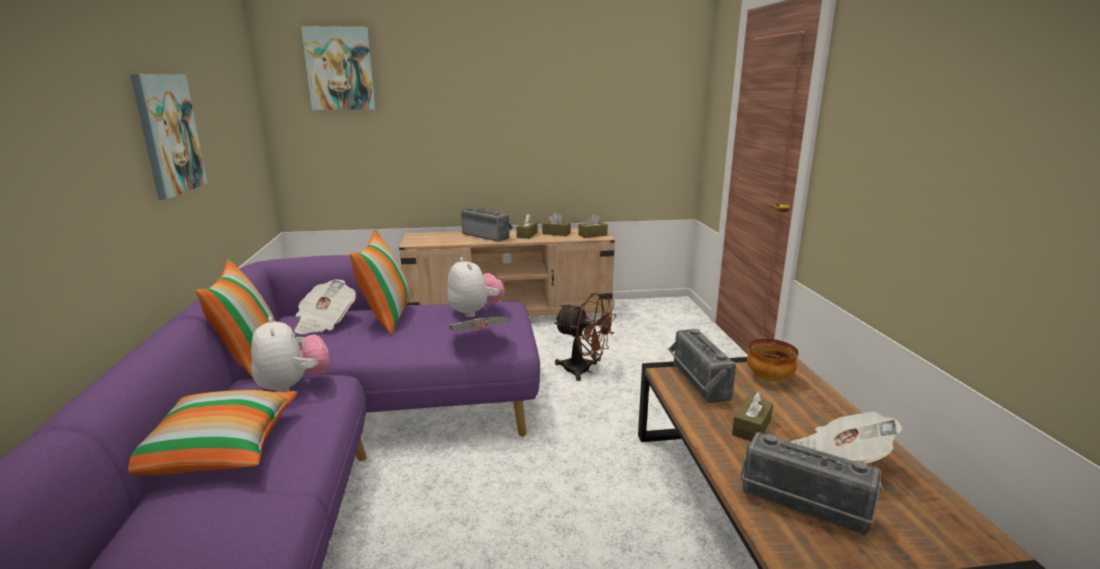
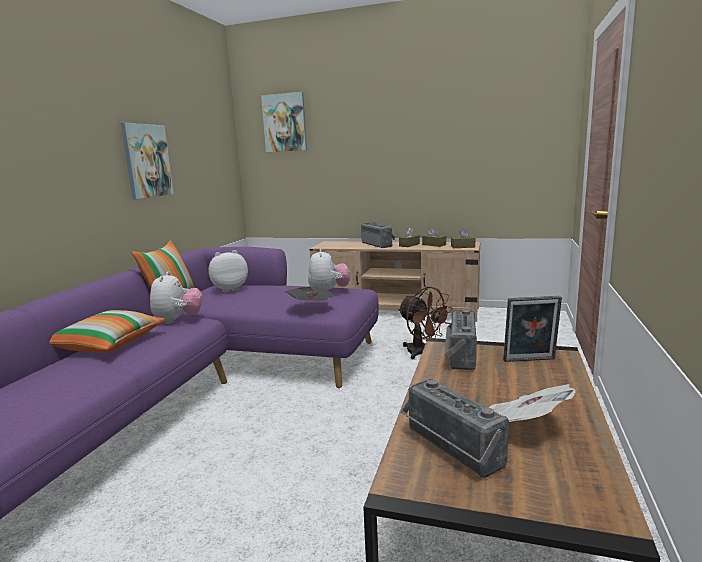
camera: 25 degrees right, 5 degrees down
newspaper [294,279,356,334] -> plush toy [208,250,248,293]
pillow [350,230,410,335] -> none
brown tissue box [732,391,773,441] -> none
bowl [747,339,799,382] -> picture frame [503,296,562,362]

